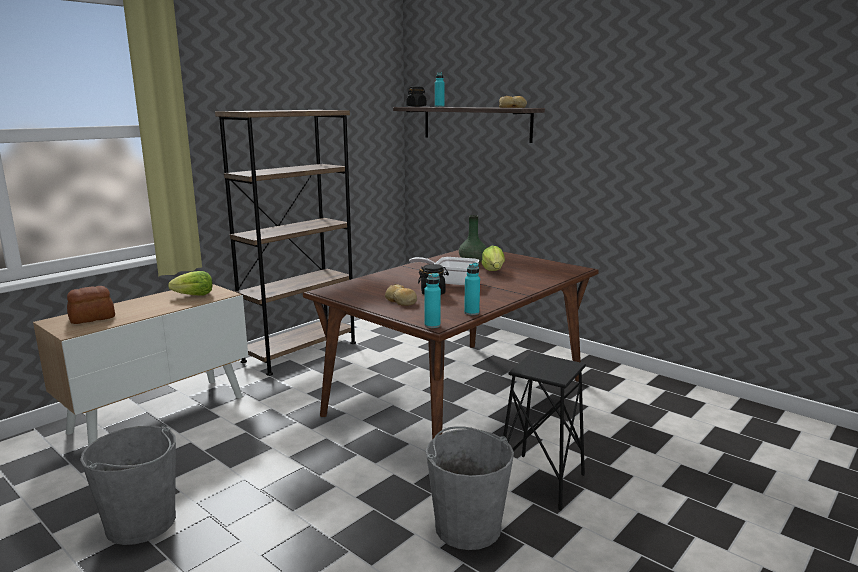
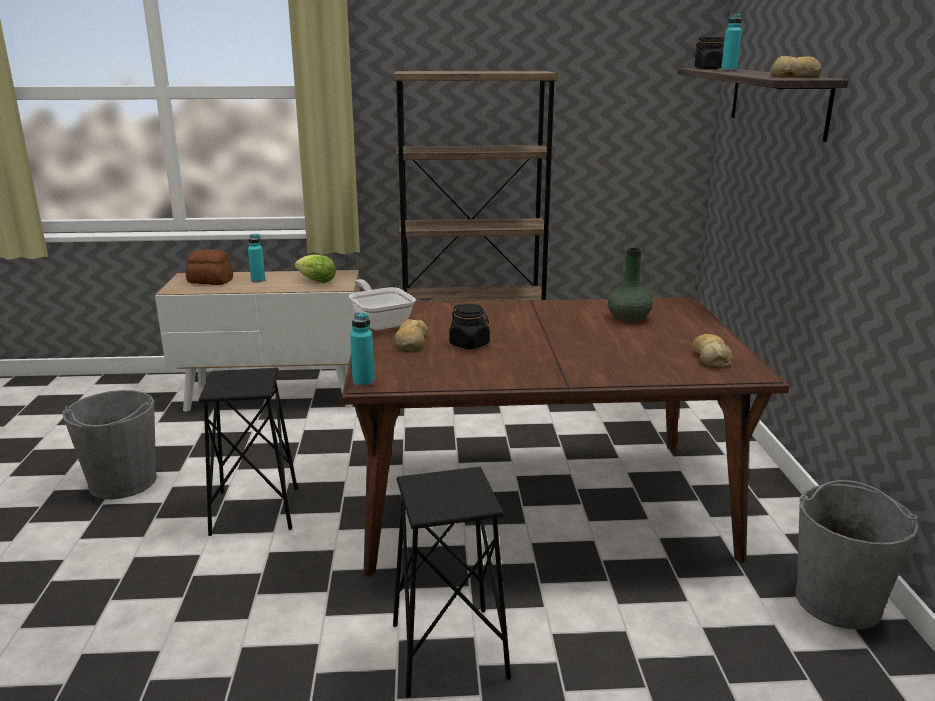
camera: 45 degrees right, 5 degrees up
frying pan [409,257,479,285] -> frying pan moved to [349,279,416,330]
grey bucket [426,426,514,550] -> grey bucket moved to [796,480,918,630]
turquoise bottle [464,263,480,315] -> turquoise bottle moved to [248,234,266,282]
lettuce [481,246,505,271] -> none
none -> black stool [199,368,298,536]
none -> bread [692,334,732,368]

